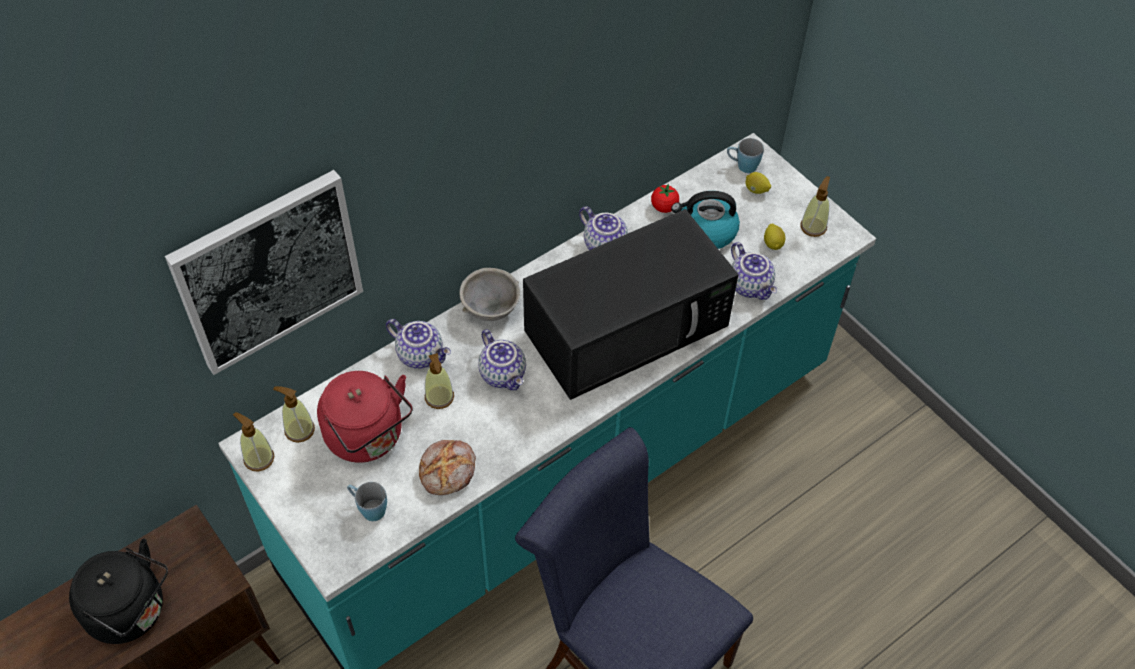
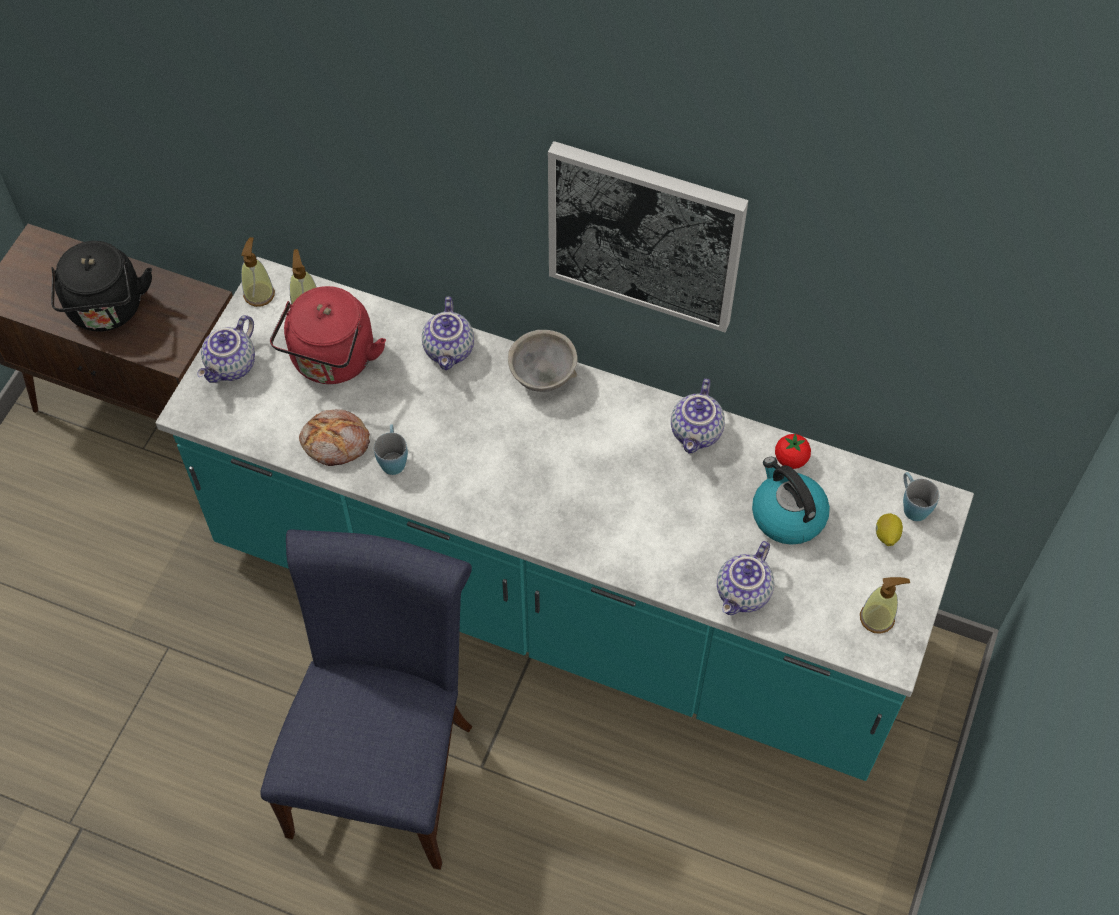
camera: 60 degrees right, 5 degrees up
picture [165,170,363,375] -> picture moved to [548,141,749,332]
blue mug [347,482,387,521] -> blue mug moved to [374,424,408,475]
soap dispenser [425,353,454,409] -> none
teapot [478,329,526,391] -> teapot moved to [197,315,255,383]
black microwave [523,209,739,400] -> none
lemon [764,223,785,250] -> none

